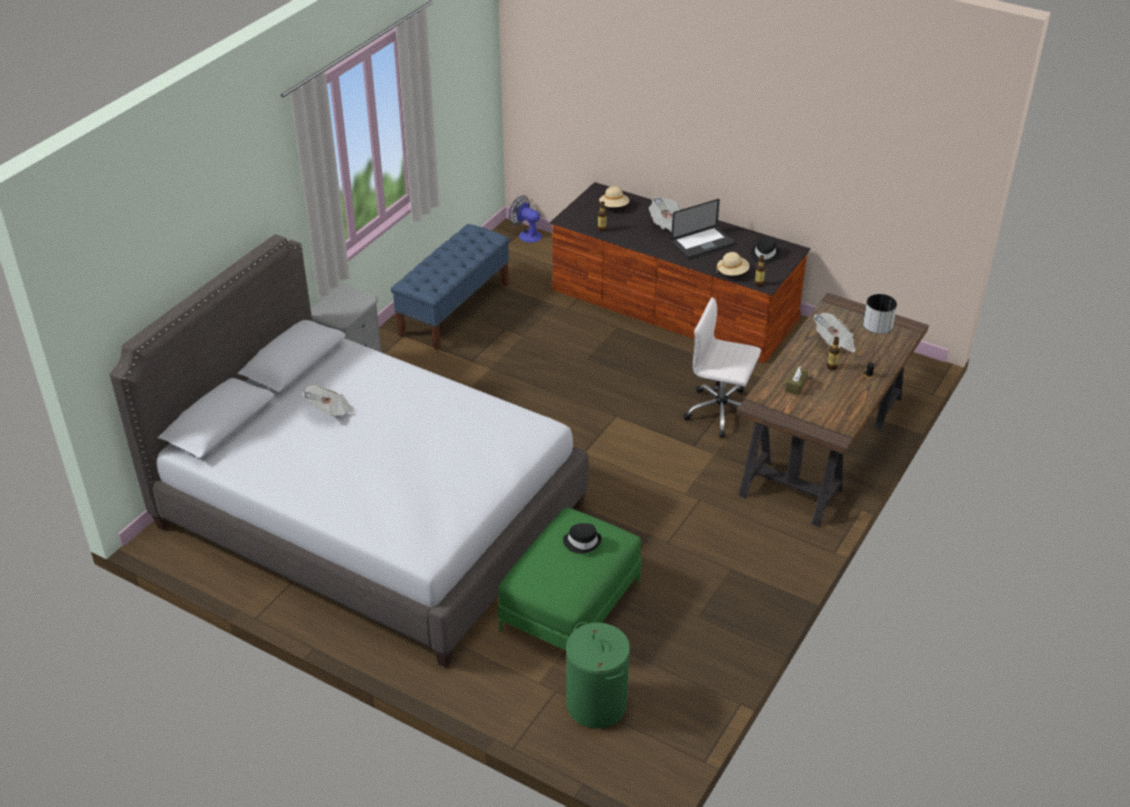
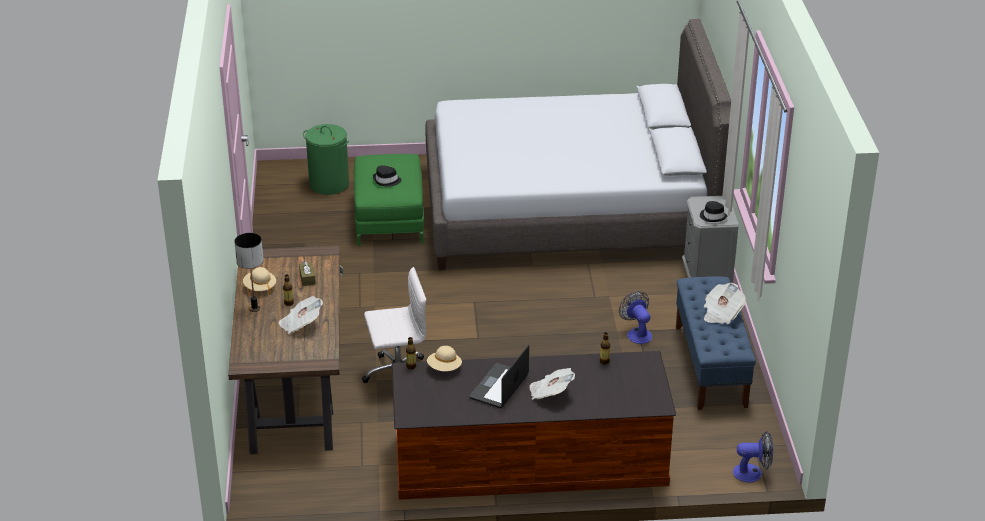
camera: 145 degrees right, 5 degrees down
newspaper [302,385,356,416] -> newspaper moved to [704,283,746,324]
beige hat [599,186,630,207] -> beige hat moved to [243,267,276,295]
black hat [751,236,779,264] -> black hat moved to [700,201,727,222]
none -> fan [619,291,652,344]

